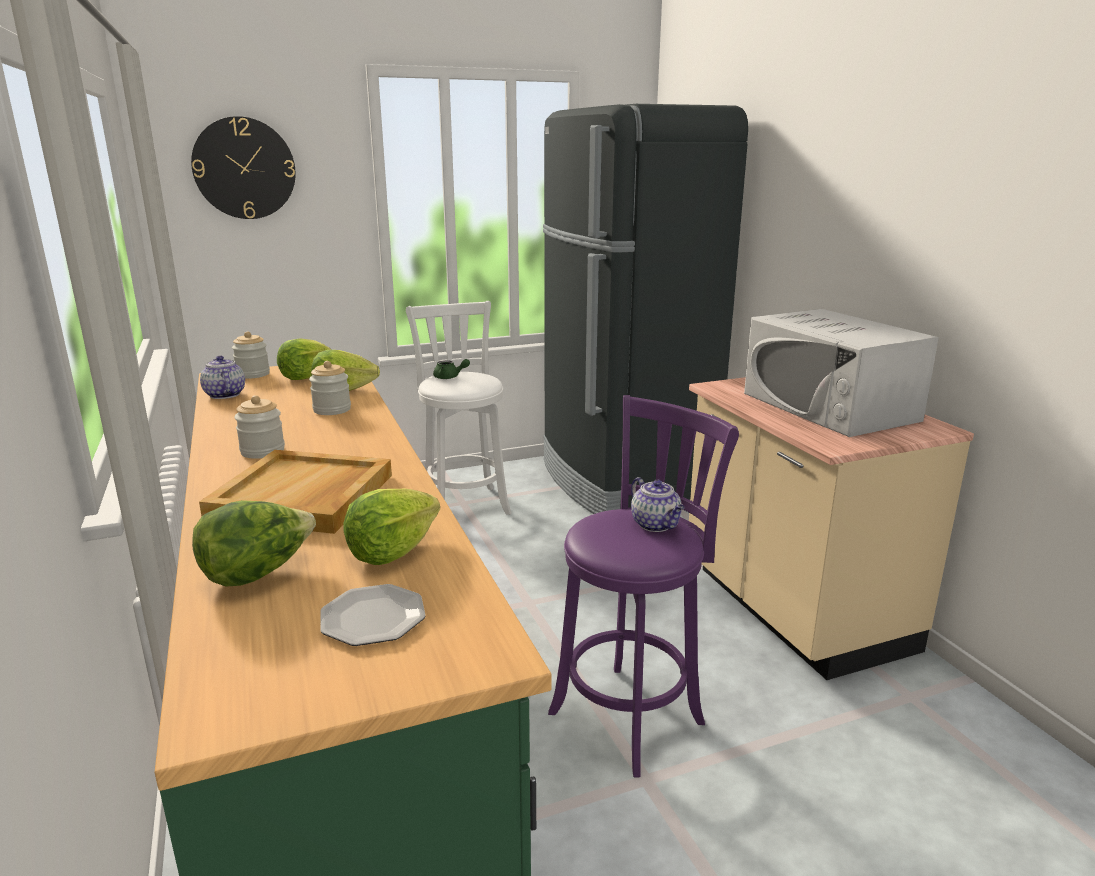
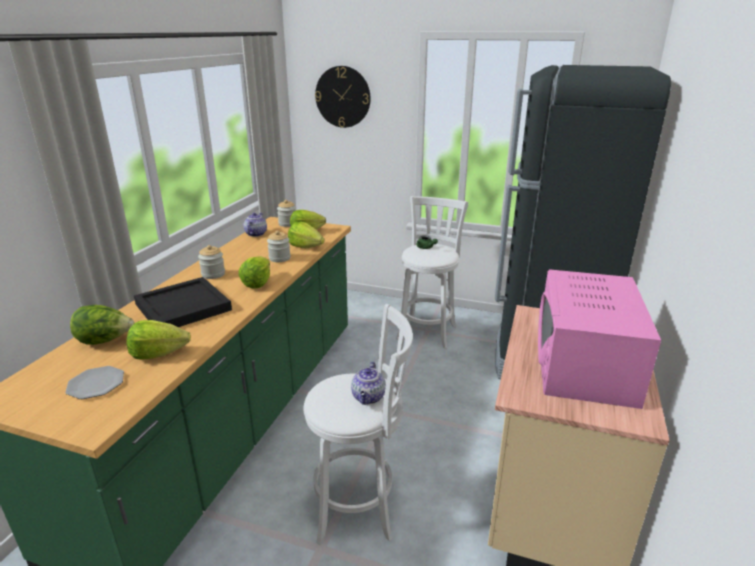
camera: 40 degrees right, 5 degrees up
beige tray [199,450,392,534] -> black tray [134,277,232,327]
purple stool [548,395,739,778] -> white stool [303,304,413,545]
white microwave [744,309,939,437] -> pink microwave [538,269,661,409]
none -> lettuce [239,256,270,289]

